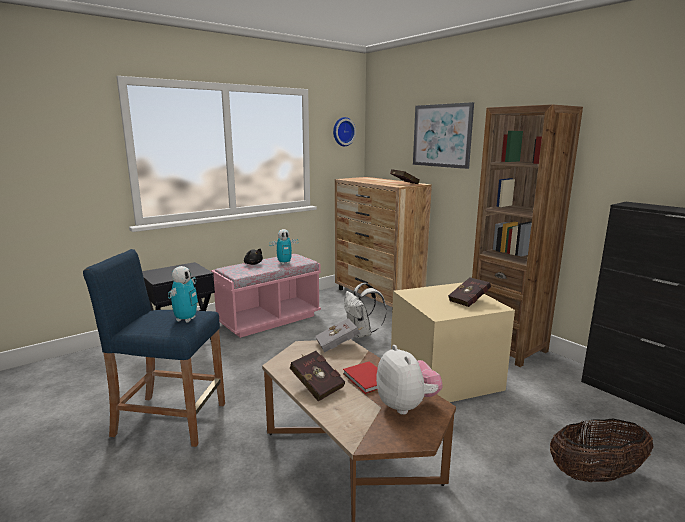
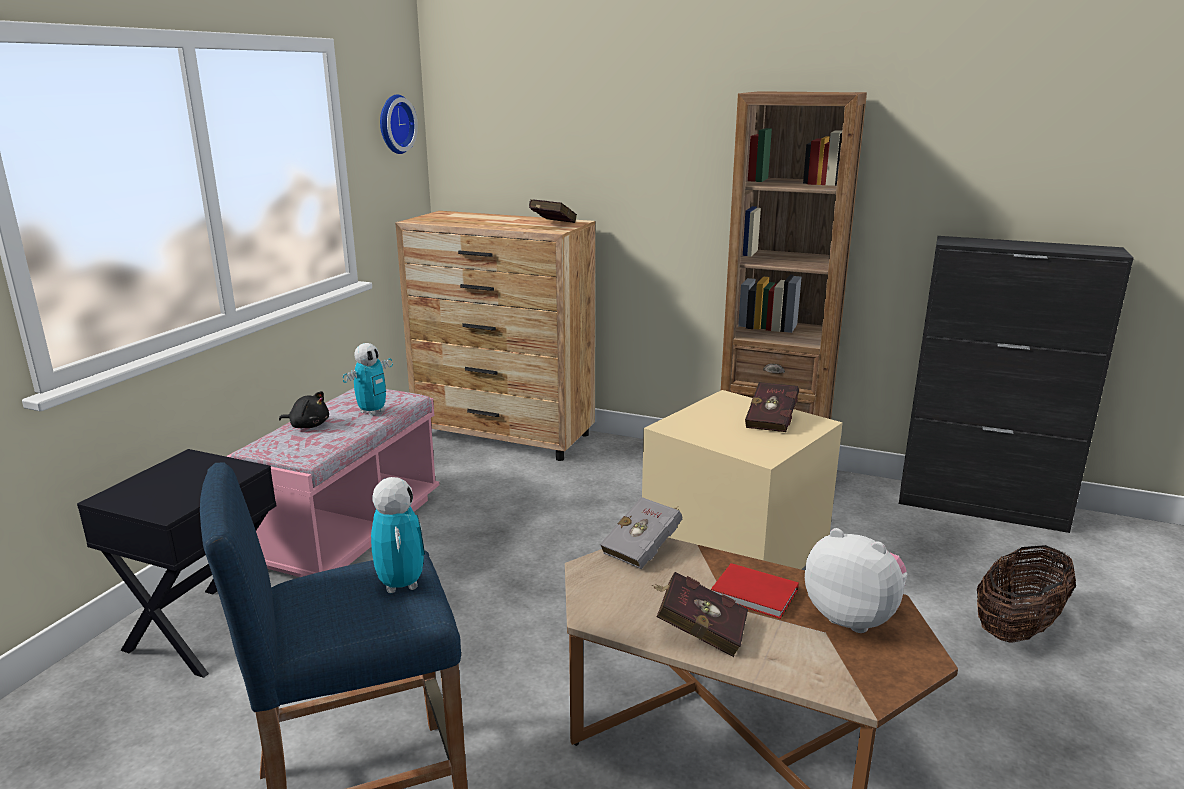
camera: 30 degrees left, 5 degrees up
white backpack [344,283,387,338] -> none
picture [413,102,474,169] -> none

